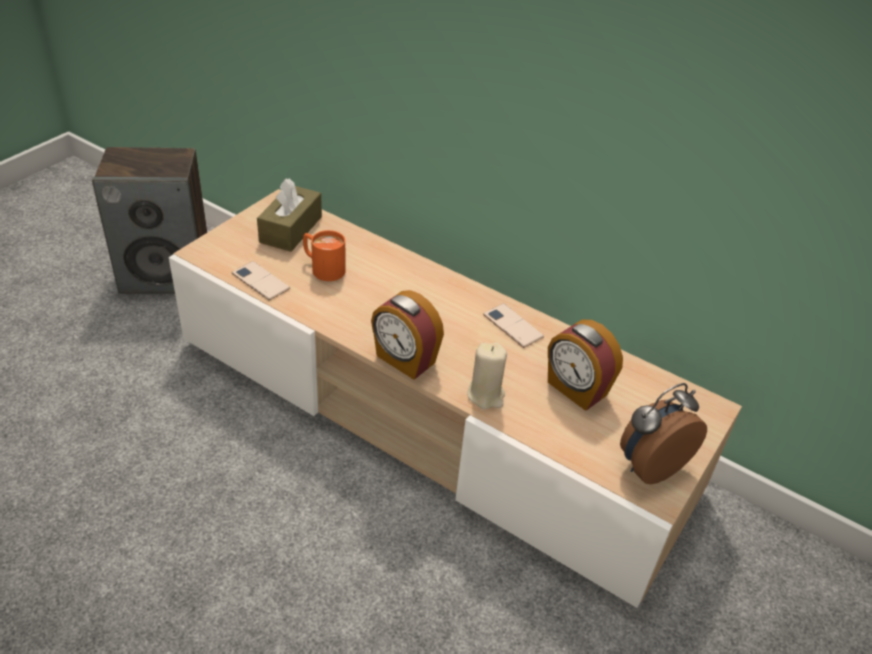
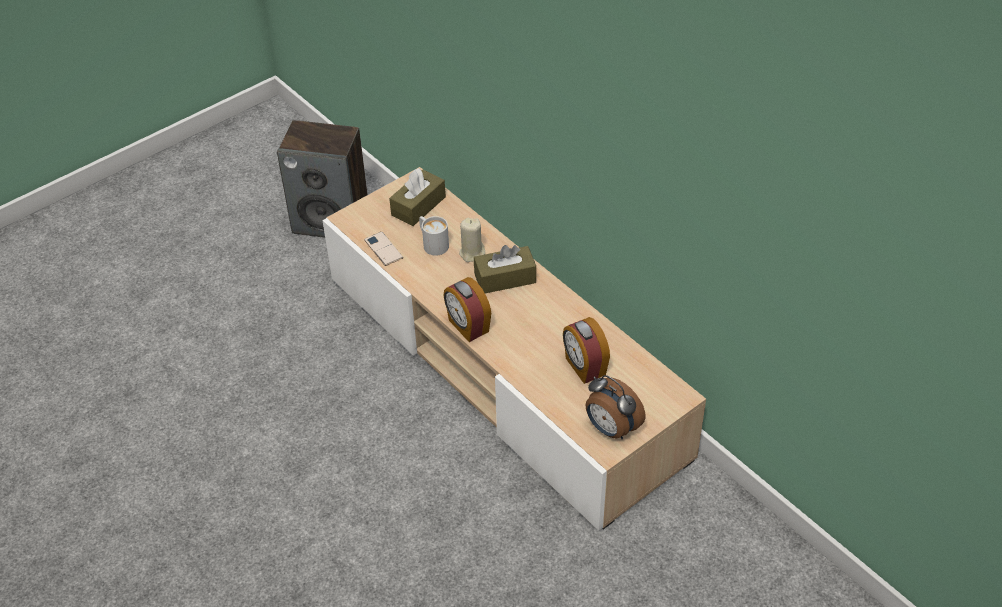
camera: 20 degrees right, 5 degrees up
orange mug [303,230,346,281] -> white mug [419,216,449,256]
beige candle [467,342,507,409] -> beige candle moved to [459,218,485,262]
phone [483,303,544,348] -> none
alarm clock [620,383,707,484] -> alarm clock turned 120 degrees counterclockwise [586,375,646,439]
none -> brown tissue box [474,245,536,293]

